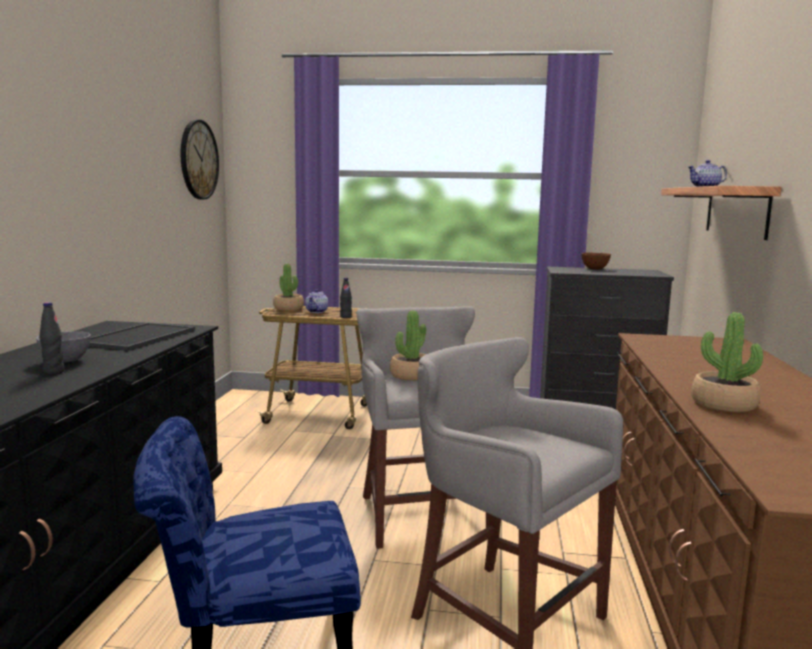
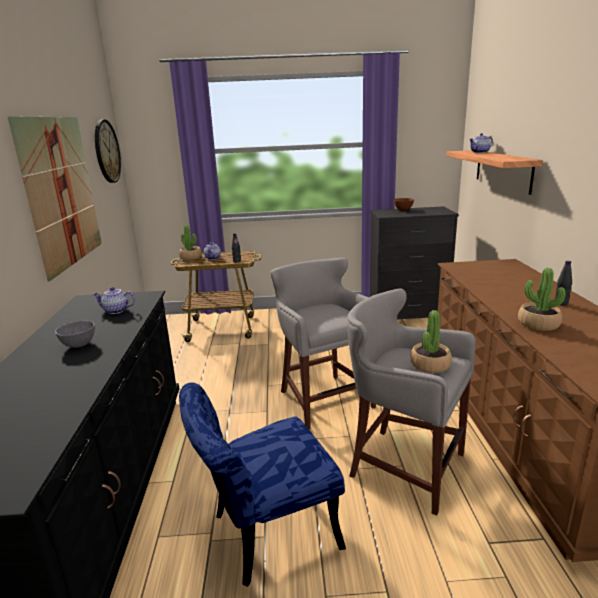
camera: 10 degrees left, 10 degrees up
black bottle [40,302,65,374] -> black bottle moved to [555,261,572,306]
tray [89,323,195,351] -> teapot [93,287,135,314]
potted plant [390,310,426,381] -> potted plant moved to [410,310,452,373]
none -> picture [8,116,102,281]

